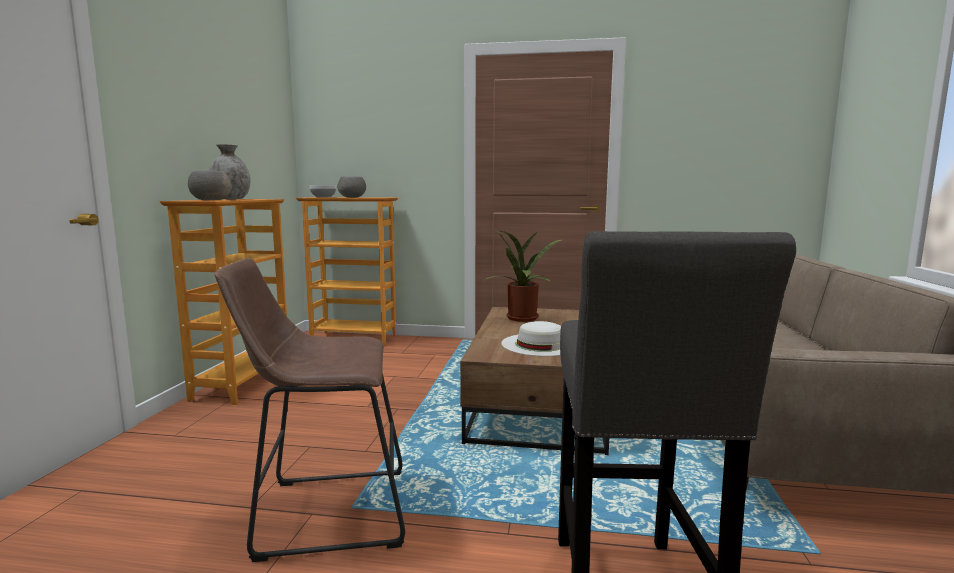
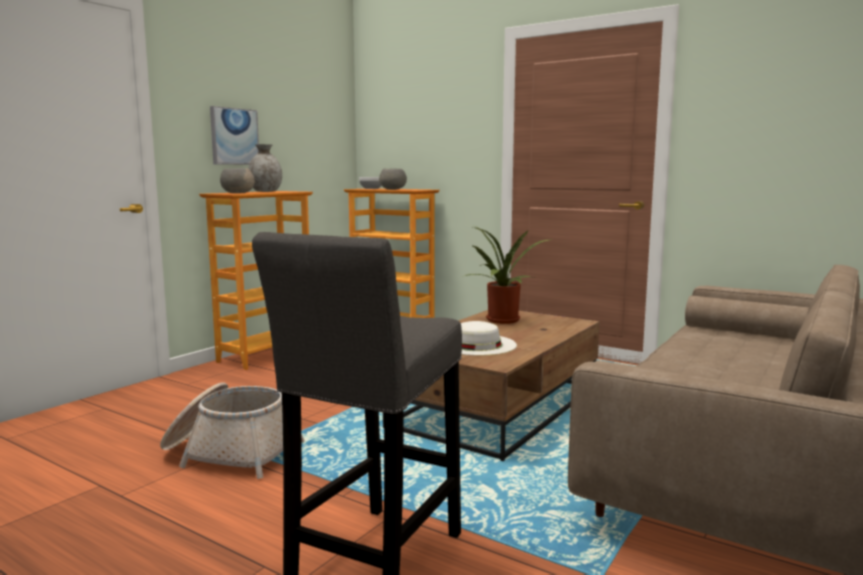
camera: 25 degrees right, 0 degrees up
brown stool [215,258,405,562] -> basket [160,382,305,479]
none -> picture [210,106,259,165]

